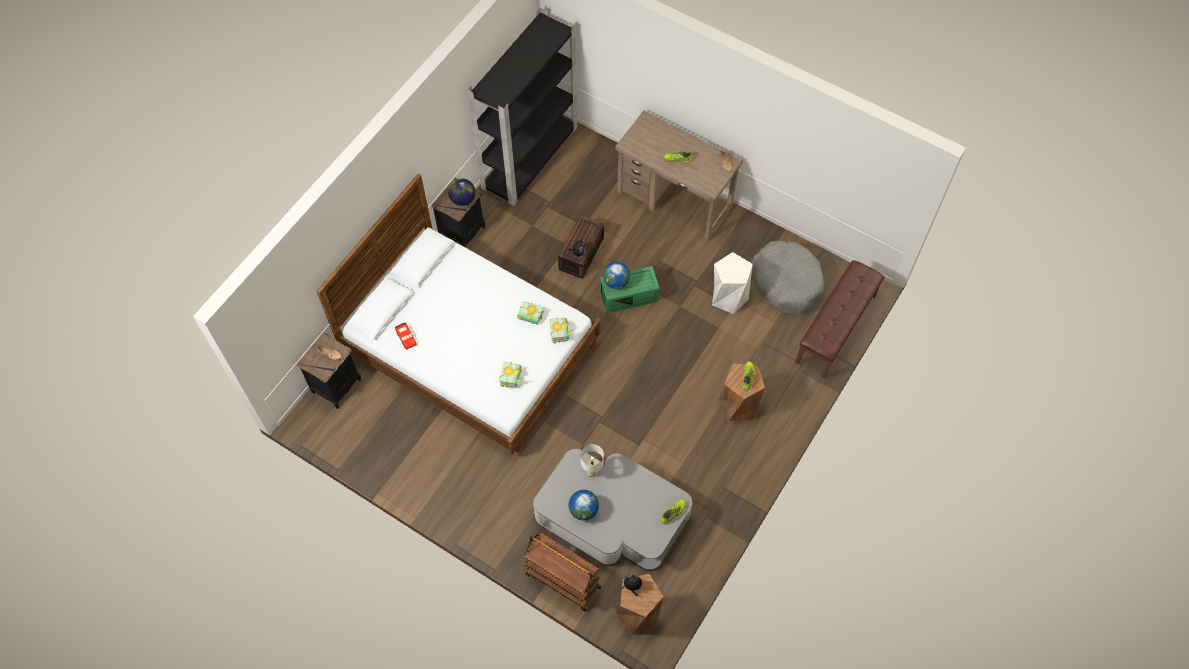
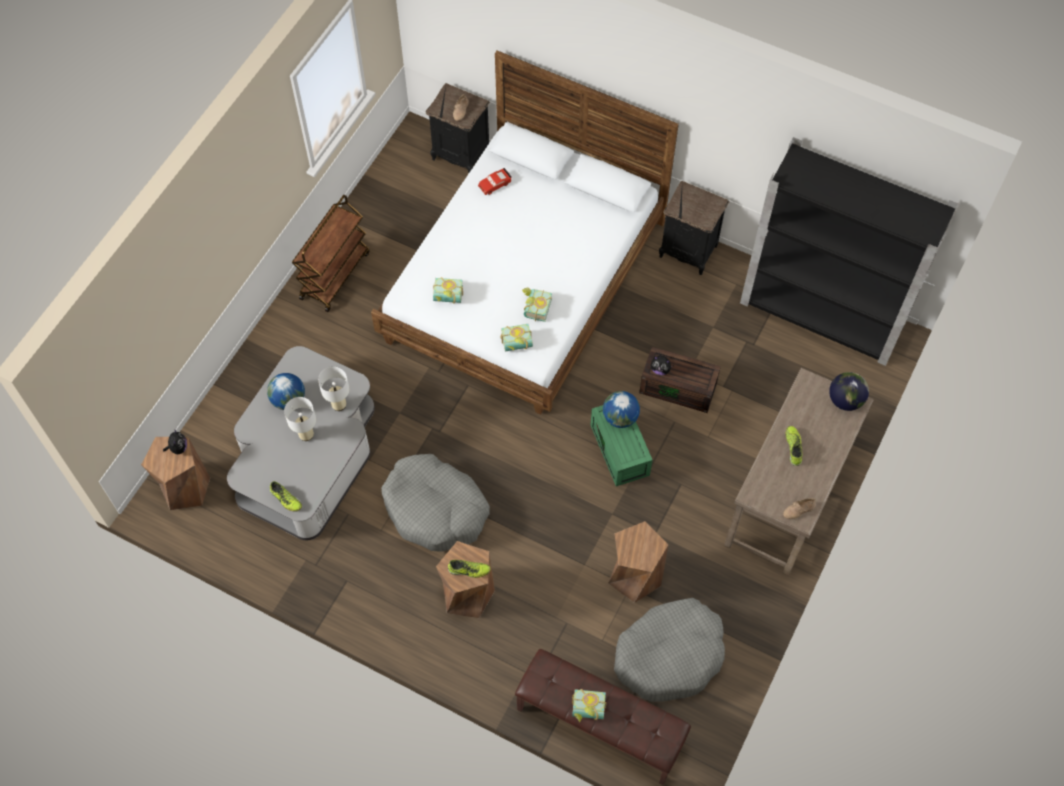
camera: 85 degrees right, 0 degrees up
globe [448,178,475,206] -> globe moved to [829,372,869,411]
brown cart [523,532,601,612] -> brown cart moved to [292,195,369,312]
white stool [712,252,753,314] -> brown stool [608,521,668,603]
none -> white table lamp [284,397,316,441]
none -> grey dog bed [381,454,490,551]
none -> book [572,689,606,722]

